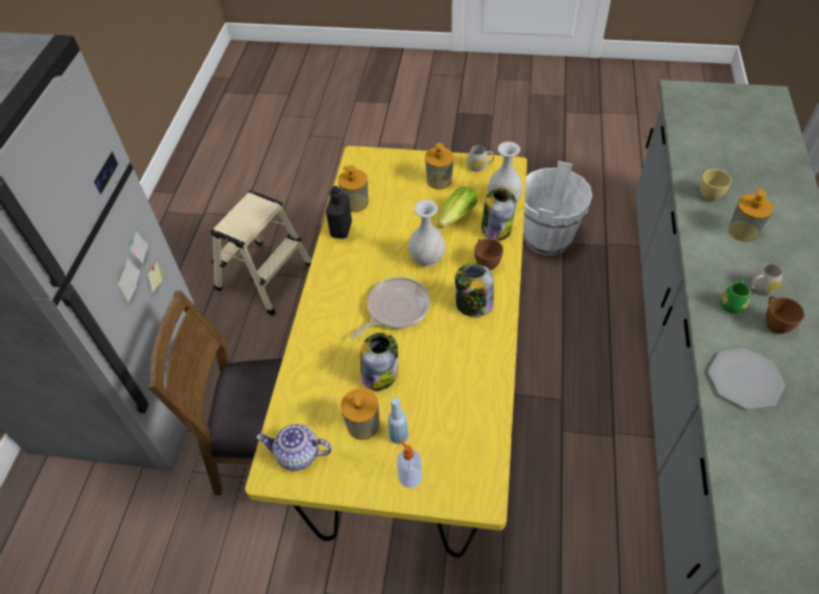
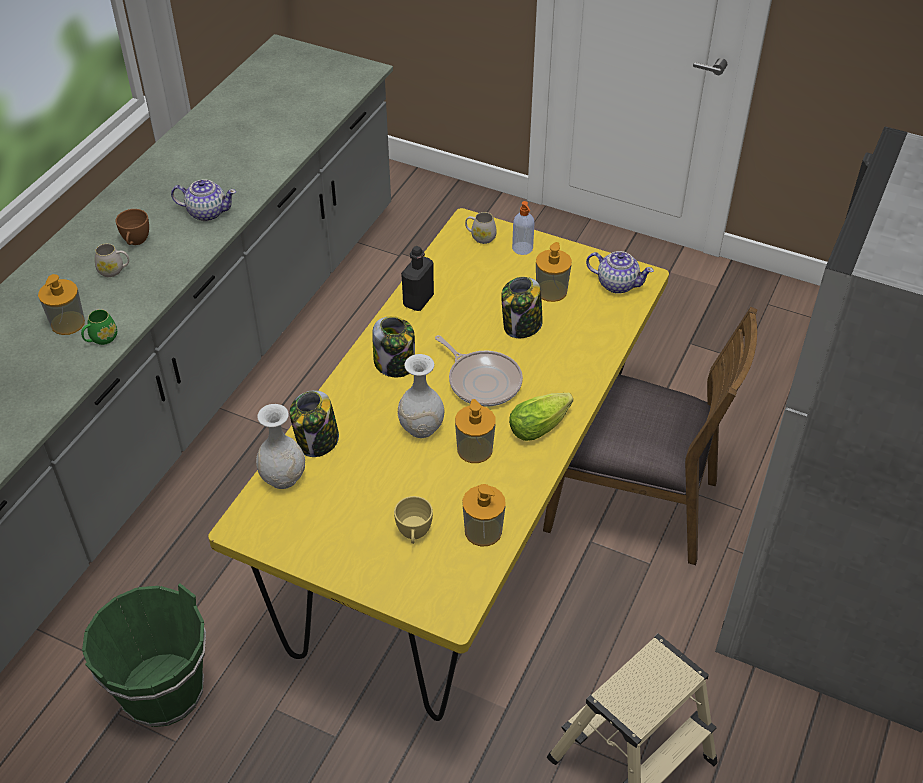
camera: 165 degrees left, 5 degrees down
black bottle [326,186,352,239] -> black bottle moved to [401,246,434,311]
frying pan [350,277,430,339] -> frying pan turned 105 degrees counterclockwise [435,335,523,407]
blue bottle [388,398,408,444] -> none
soap dispenser [425,143,454,189] -> soap dispenser moved to [455,399,496,463]
lettuce [437,187,477,228] -> lettuce moved to [509,393,573,441]
white mug [467,145,494,172] -> white mug moved to [465,212,497,244]
brown cup [474,239,503,270] -> none
white bucket [523,161,592,255] -> green bucket [82,583,206,727]
yellow cup [700,169,732,201] -> yellow cup moved to [394,496,433,544]
plate [708,348,785,410] -> teapot [171,179,236,221]
green mug [720,279,750,314] -> green mug moved to [81,309,117,345]

